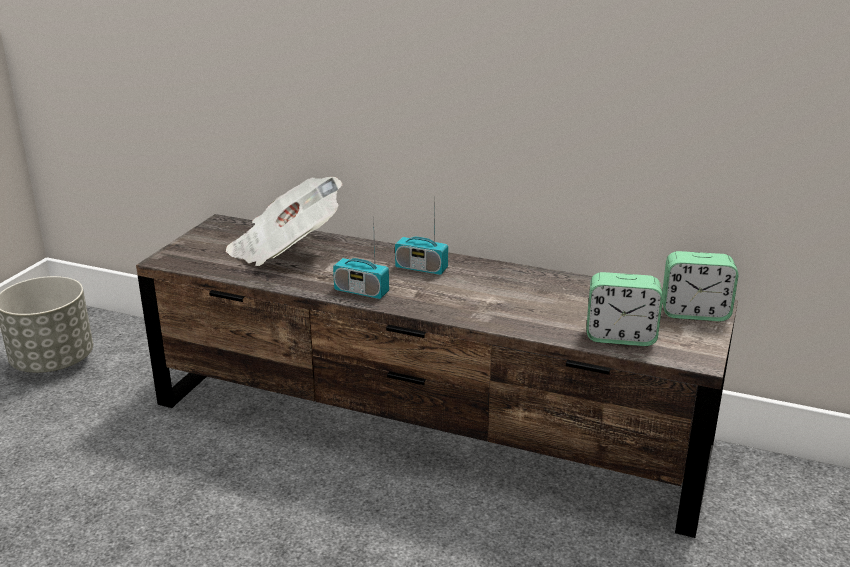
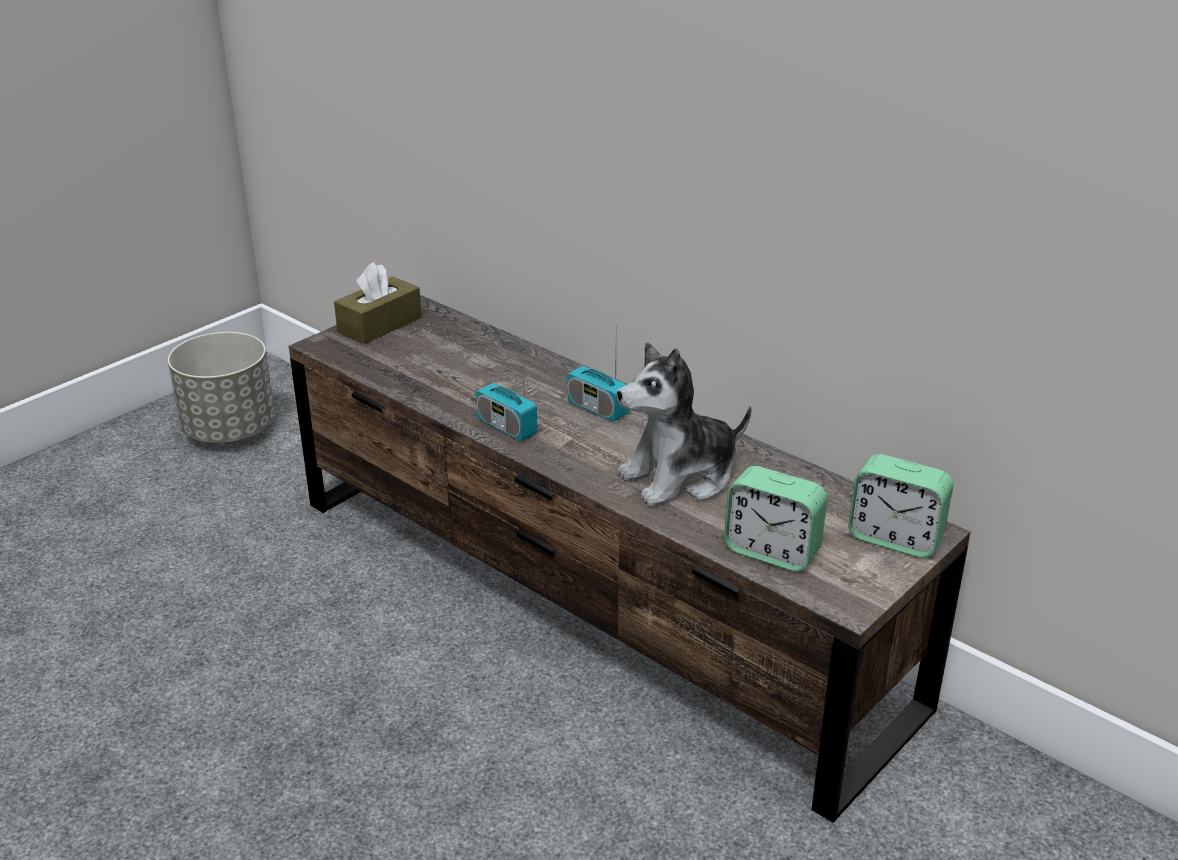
camera: 20 degrees right, 5 degrees up
newspaper [226,177,343,266] -> none
none -> brown tissue box [334,262,422,344]
none -> plush toy [617,342,752,506]

